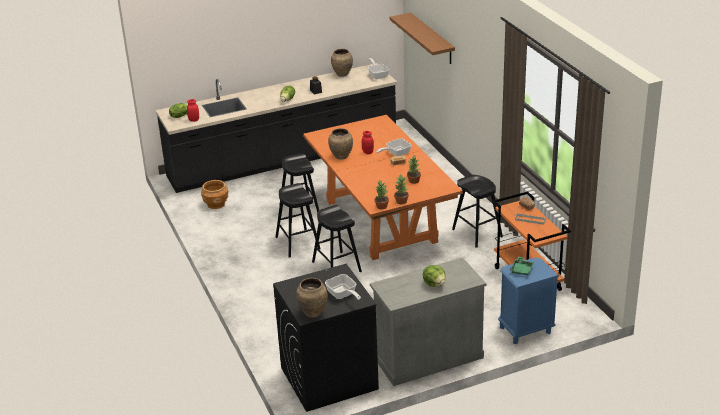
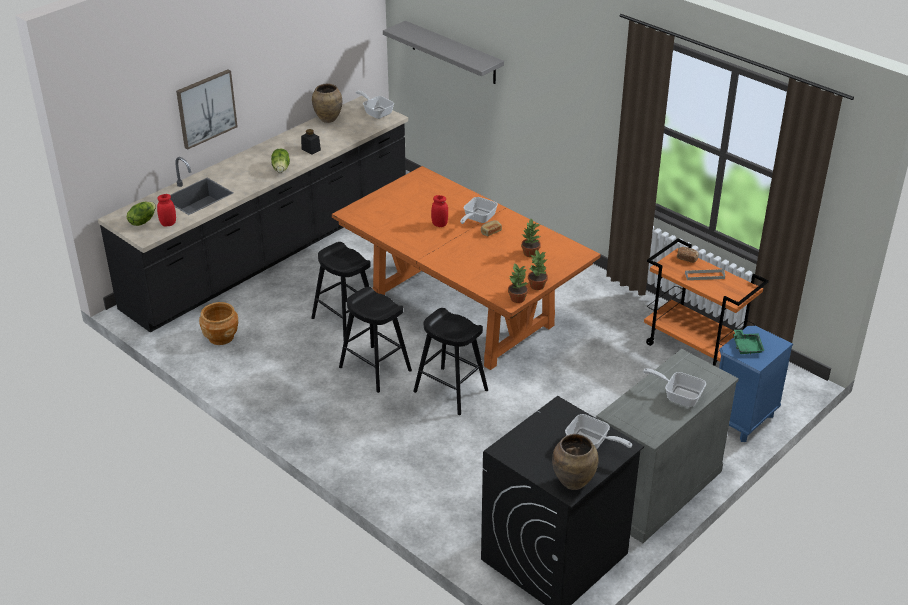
camera: 25 degrees left, 5 degrees up
brown vase [328,128,353,160] -> none
brown shelf [390,13,455,64] -> grey shelf [383,21,504,84]
lettuce [423,265,446,287] -> frying pan [643,368,706,407]
black stool [452,175,503,248] -> none
none -> picture [176,69,238,150]

